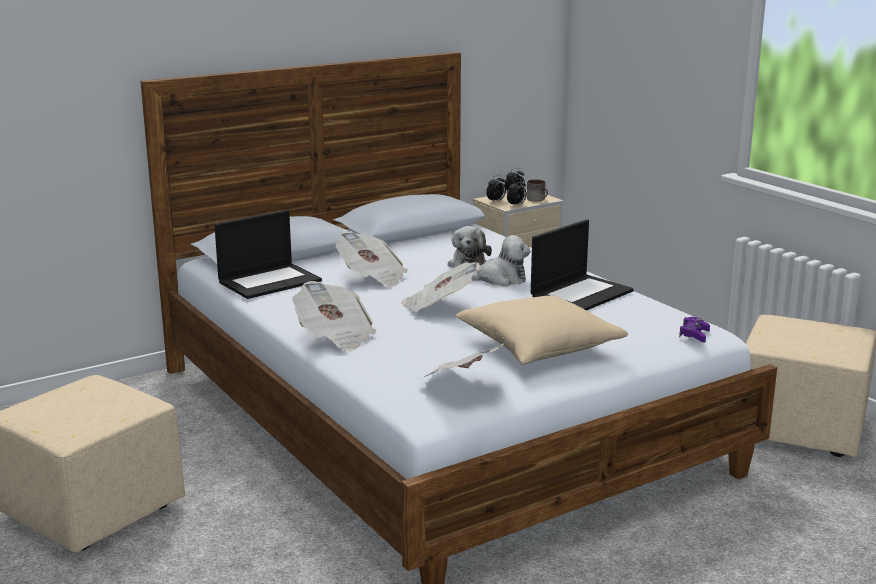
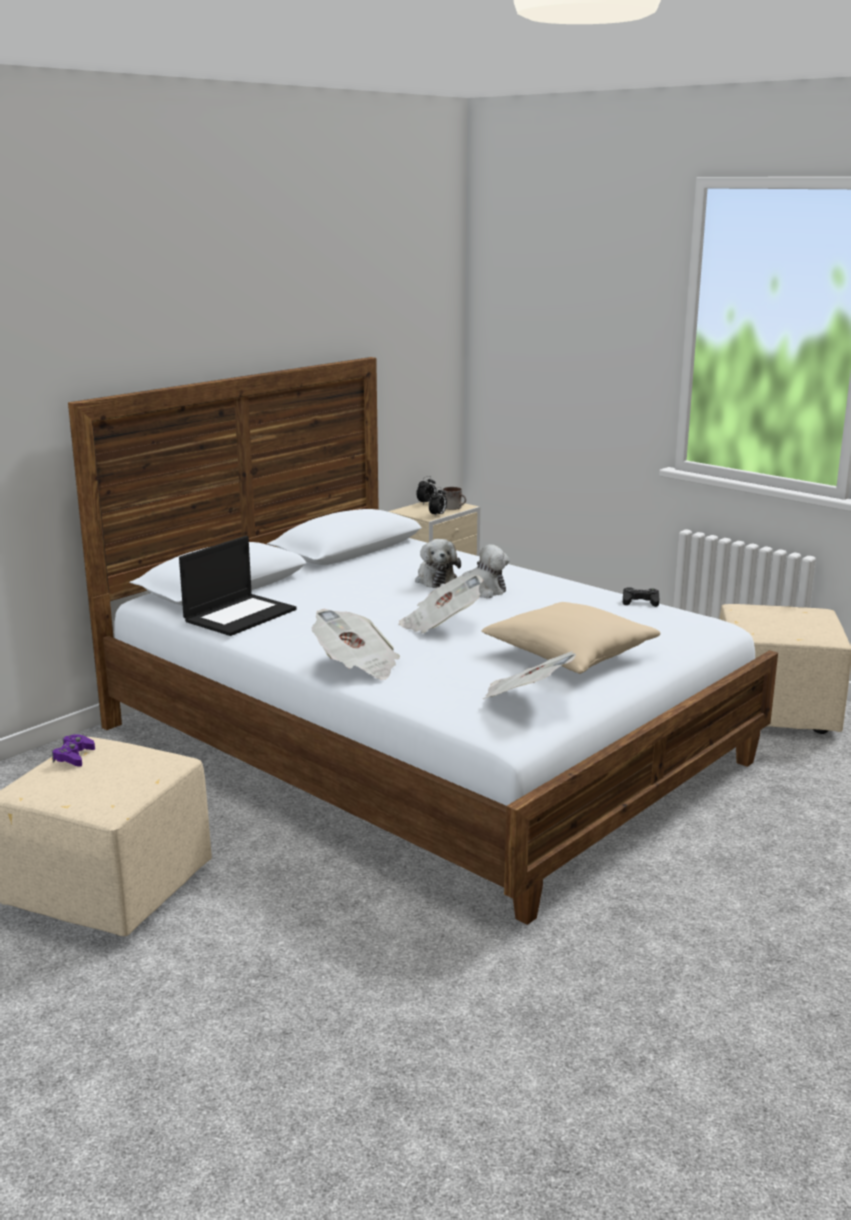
camera: 15 degrees left, 0 degrees up
newspaper [336,231,408,287] -> none
alarm clock [486,175,506,203] -> none
laptop [531,219,634,310] -> none
purple game controller [679,317,710,343] -> purple game controller moved to [52,734,95,767]
none -> black game controller [623,587,659,607]

